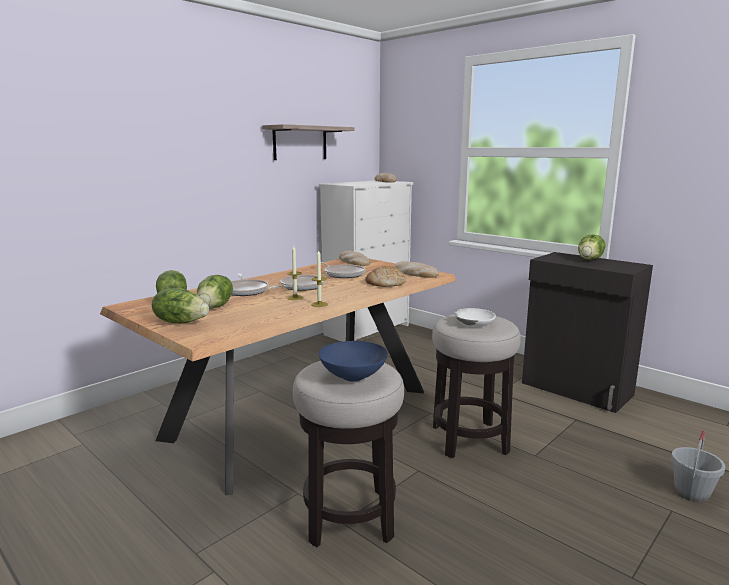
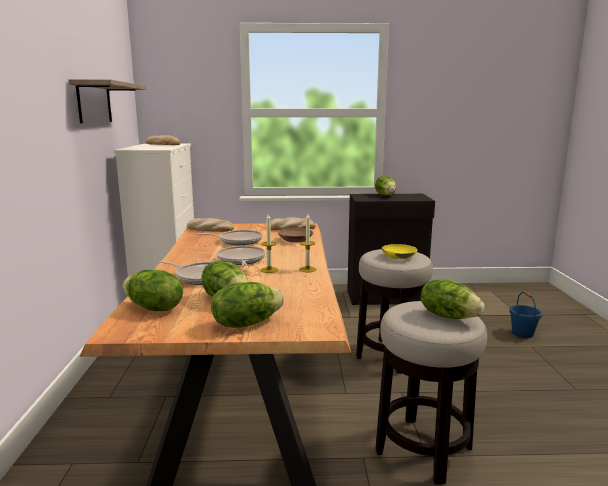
camera: 45 degrees left, 0 degrees up
blue bowl [319,341,388,382] -> lettuce [421,280,485,319]
bread [365,265,406,287] -> brown bowl [278,228,313,242]
white bowl [455,308,496,327] -> yellow bowl [382,244,417,259]
grey bucket [671,431,725,503] -> blue bucket [509,291,542,338]

